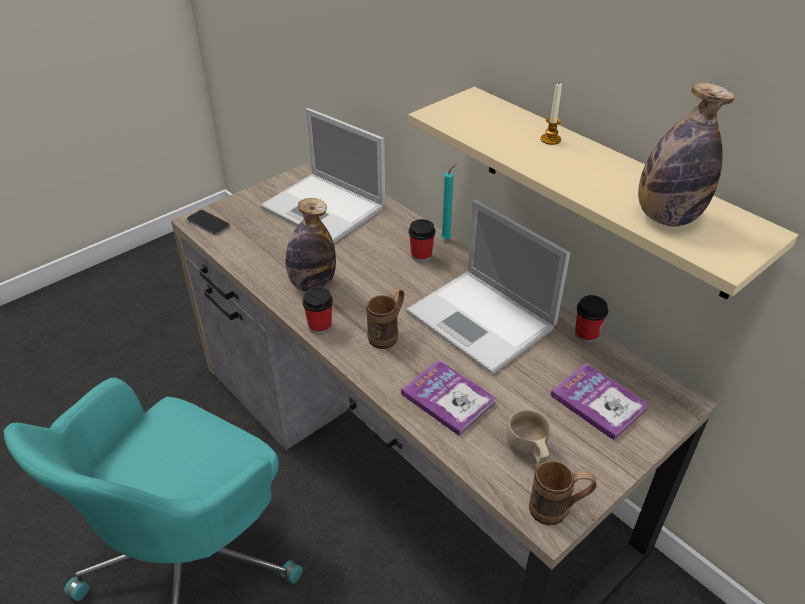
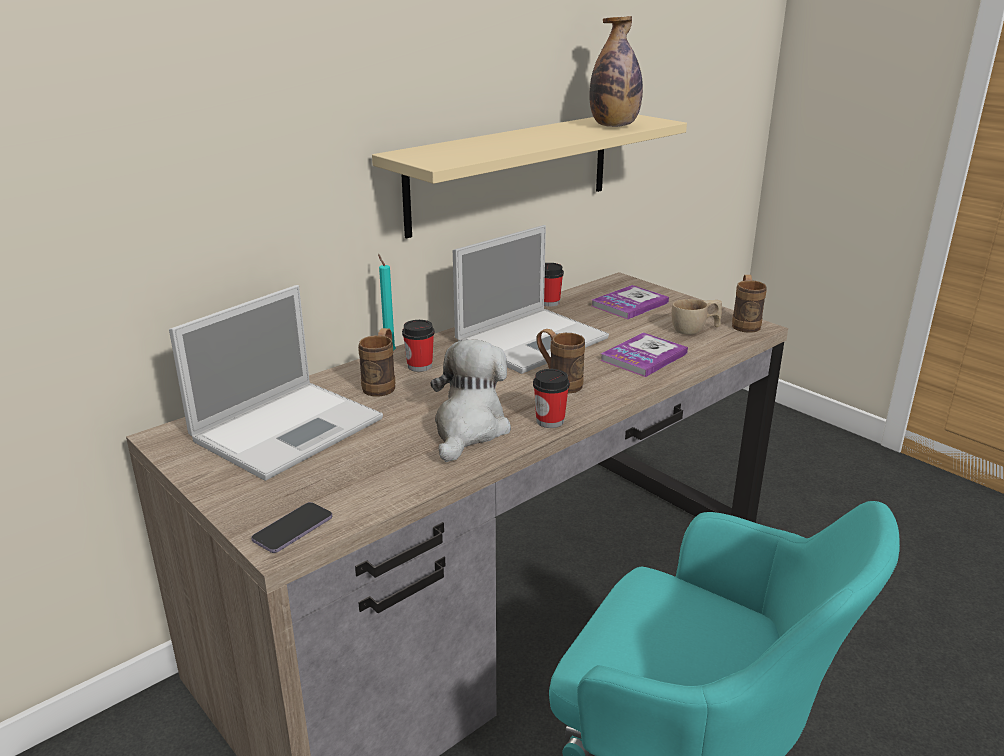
camera: 90 degrees left, 15 degrees down
bottle [285,198,336,292] -> plush toy [430,340,511,462]
candle [541,84,562,145] -> none
none -> brown mug [358,328,396,397]

